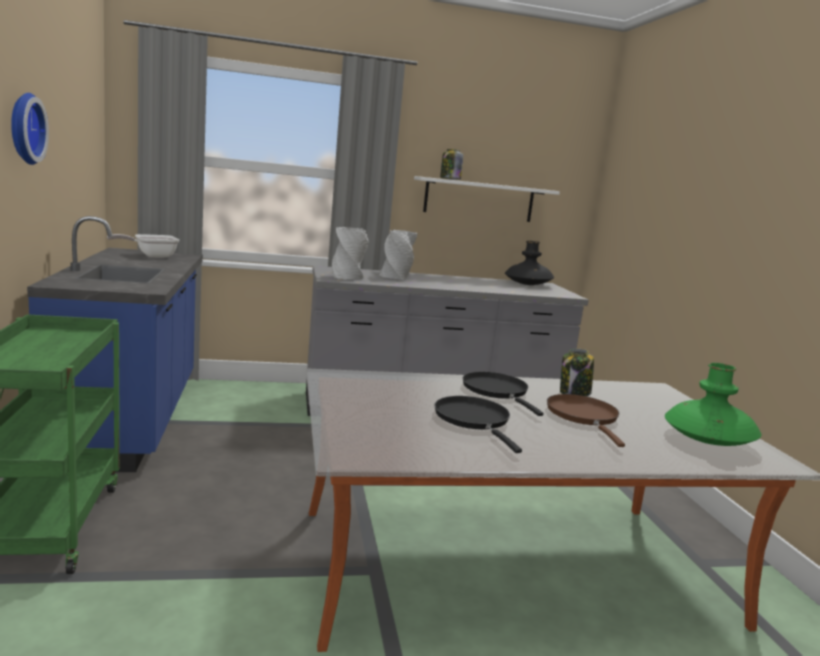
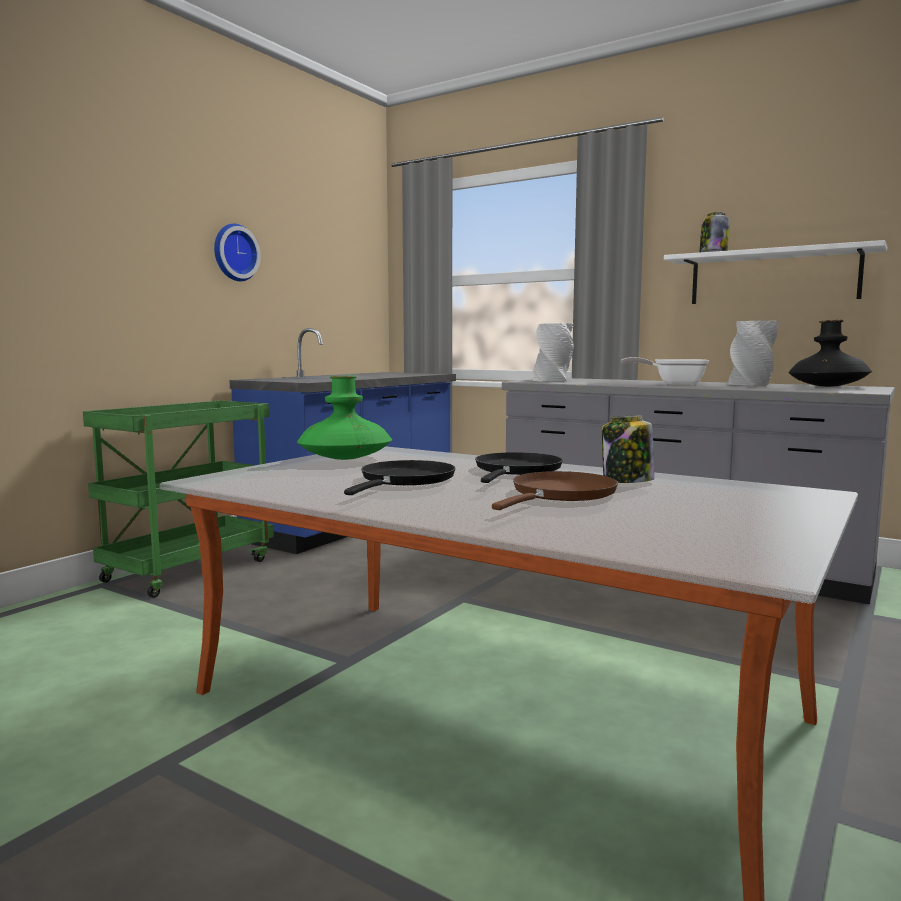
camera: 45 degrees right, 5 degrees down
frying pan [107,234,179,257] -> frying pan moved to [621,357,709,385]
grey vase [380,230,418,280] -> grey vase moved to [727,320,779,386]
green vase [665,363,762,446] -> green vase moved to [297,376,392,460]

